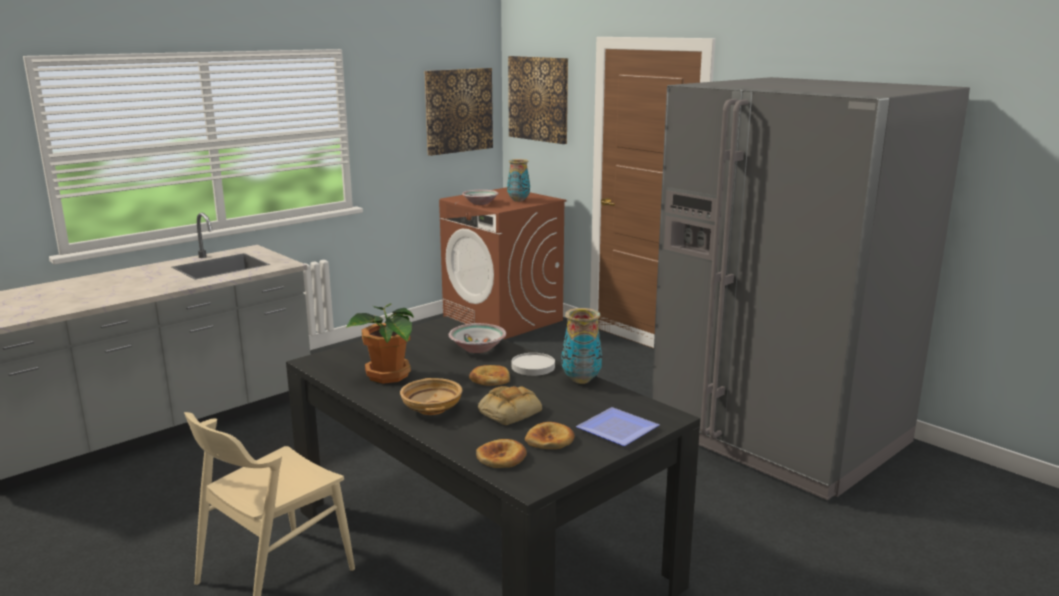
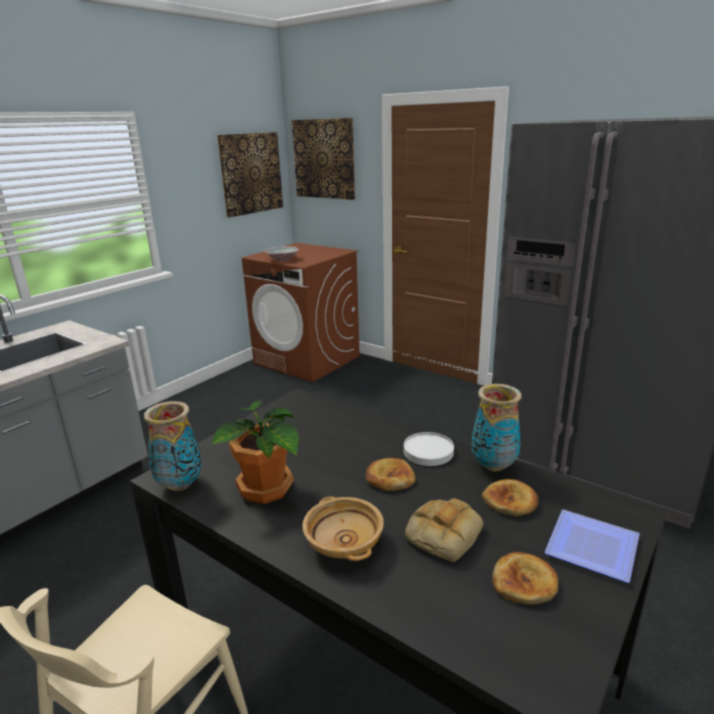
camera: 10 degrees left, 5 degrees up
bowl [449,323,506,353] -> none
bread [476,439,527,468] -> bread moved to [482,479,539,516]
vase [507,159,530,202] -> vase moved to [144,401,202,491]

